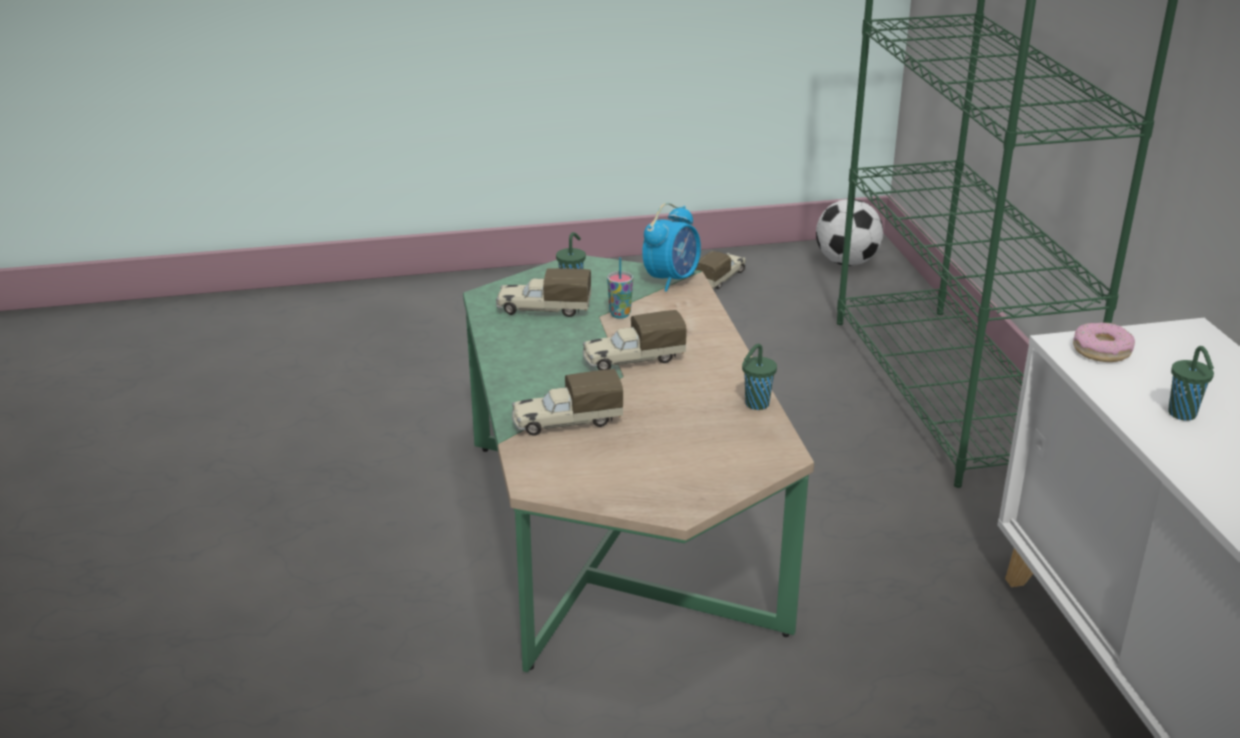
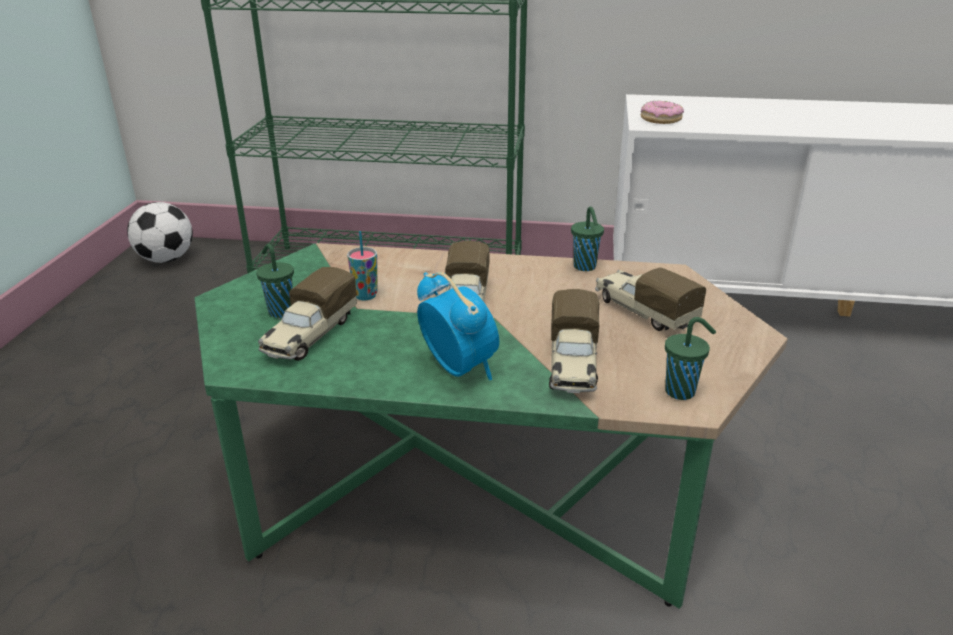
camera: 70 degrees left, 0 degrees up
alarm clock [642,203,701,292] -> alarm clock moved to [417,272,499,381]
toy truck [695,251,746,289] -> toy truck moved to [595,268,706,331]
green cup [1168,346,1214,421] -> green cup moved to [665,317,716,400]

